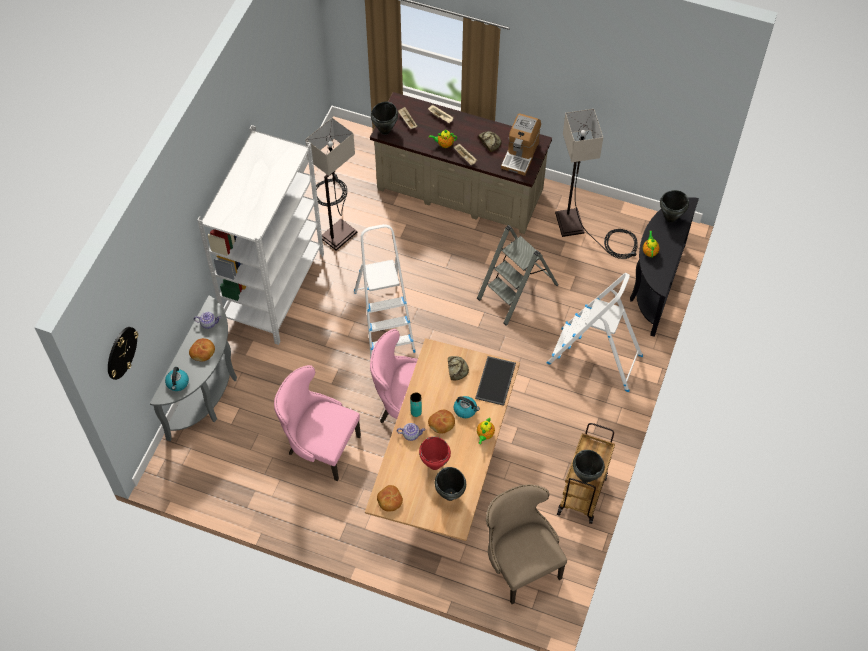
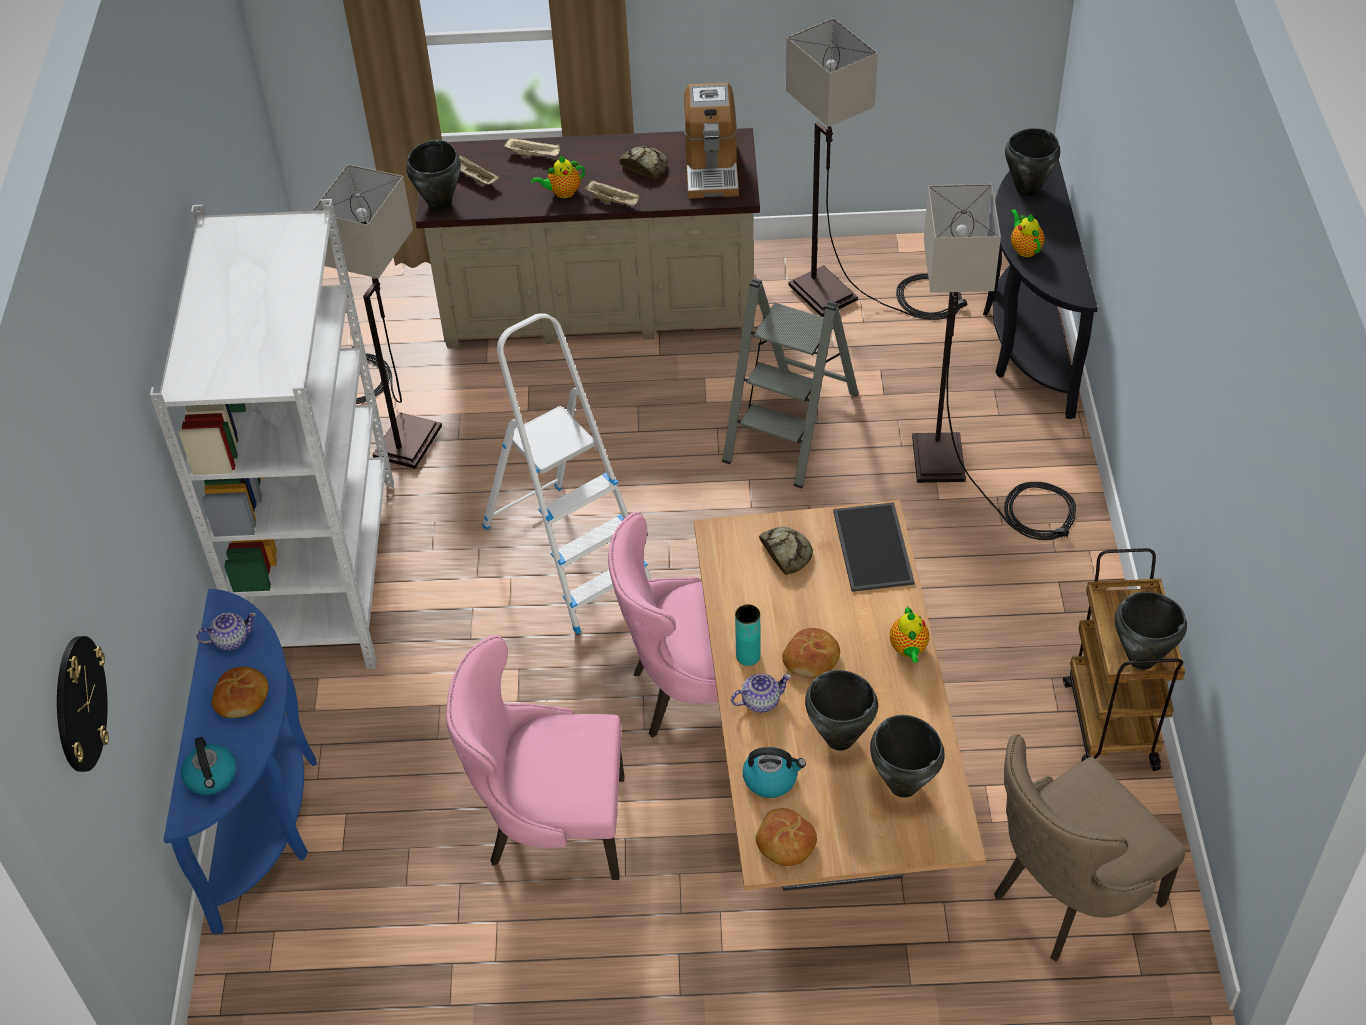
camera: 20 degrees left, 10 degrees down
grey console table [150,295,237,441] -> blue console table [164,589,317,934]
red cooking pot [419,436,451,470] -> black cooking pot [805,670,878,751]
kettle [454,396,480,418] -> kettle moved to [743,747,806,798]
beige chair [486,485,567,604] -> beige chair turned 75 degrees counterclockwise [994,734,1186,962]
white step ladder [547,273,643,392] -> floor lamp [912,184,1076,540]

